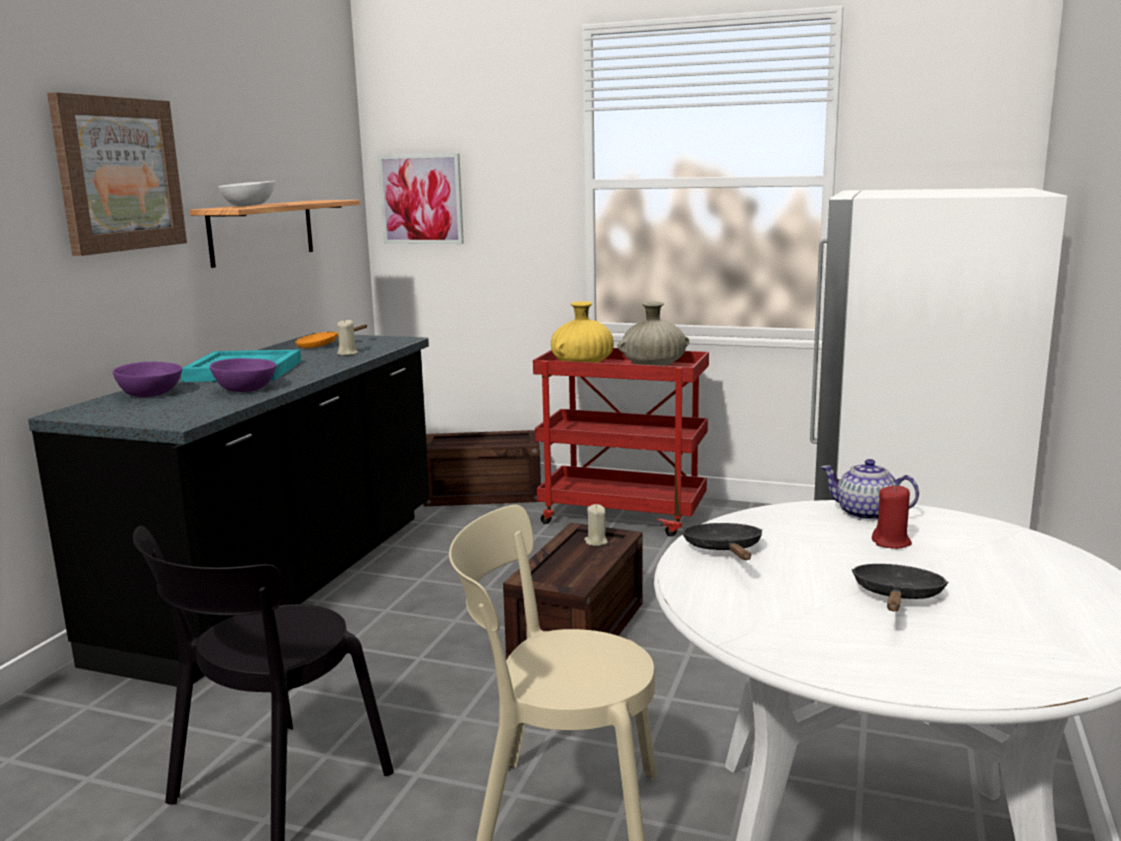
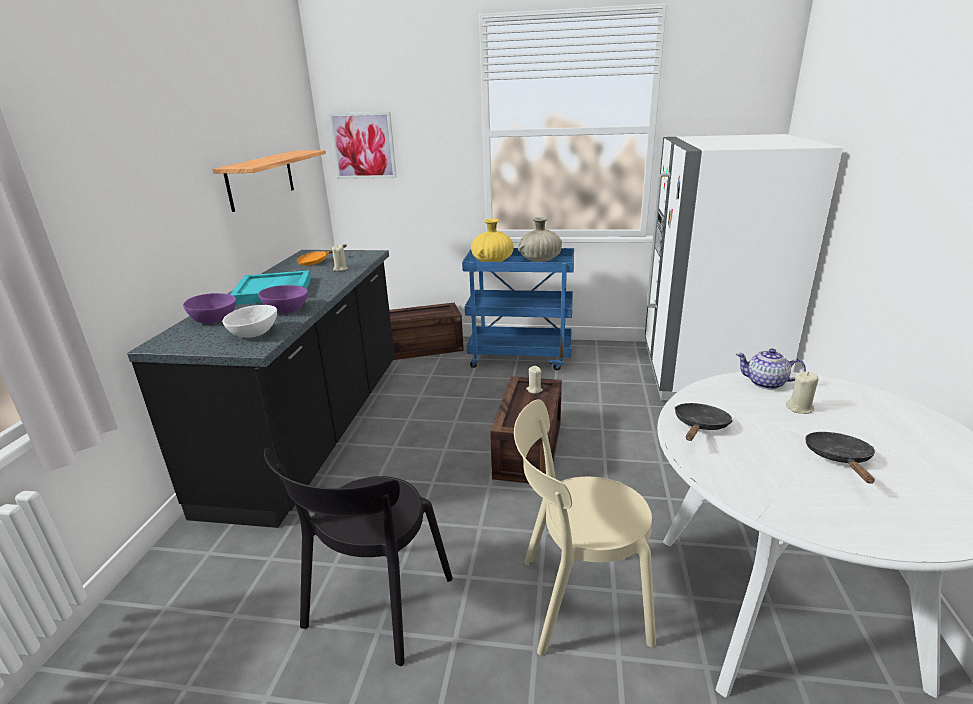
camera: 10 degrees left, 10 degrees up
picture [47,92,187,256] -> none
white bowl [218,181,275,206] -> white bowl moved to [222,305,277,338]
red cart [533,348,709,537] -> blue cart [462,248,574,370]
black frying pan [682,523,762,560] -> black frying pan turned 45 degrees clockwise [675,403,733,441]
red candle [872,485,912,549] -> beige candle [786,372,819,414]

